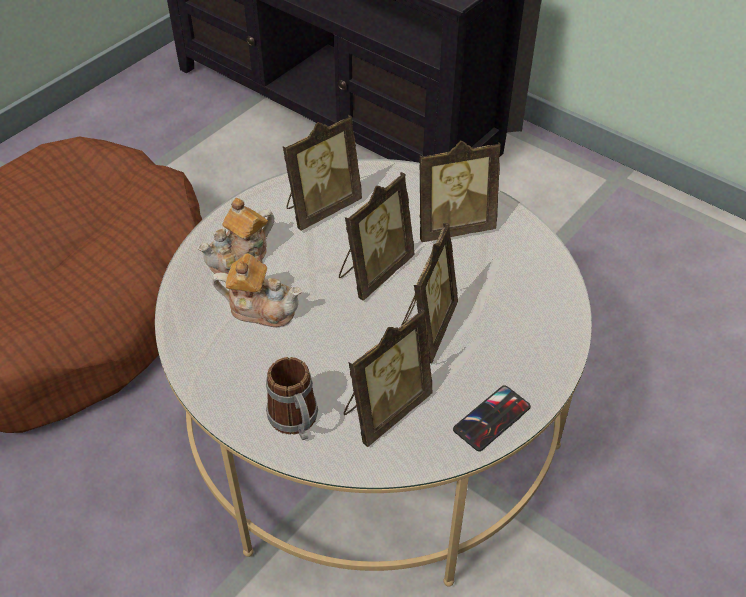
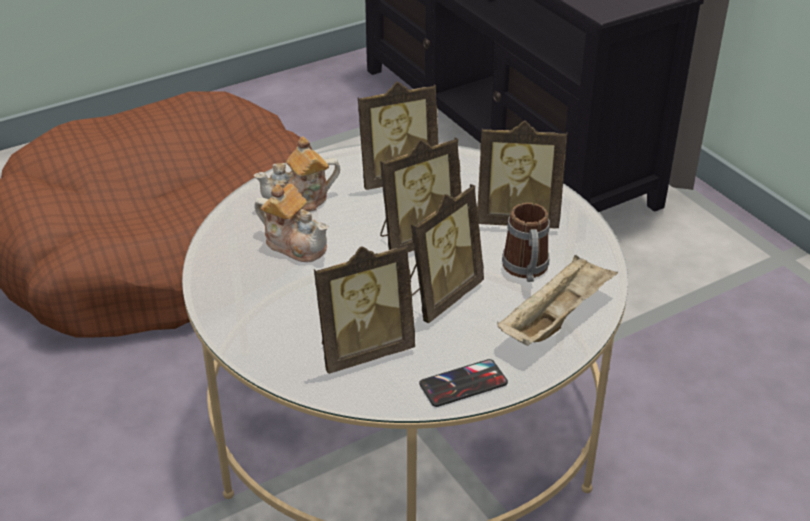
camera: 20 degrees right, 10 degrees down
mug [266,357,318,440] -> mug moved to [502,203,550,282]
none -> beige tray [497,254,618,346]

